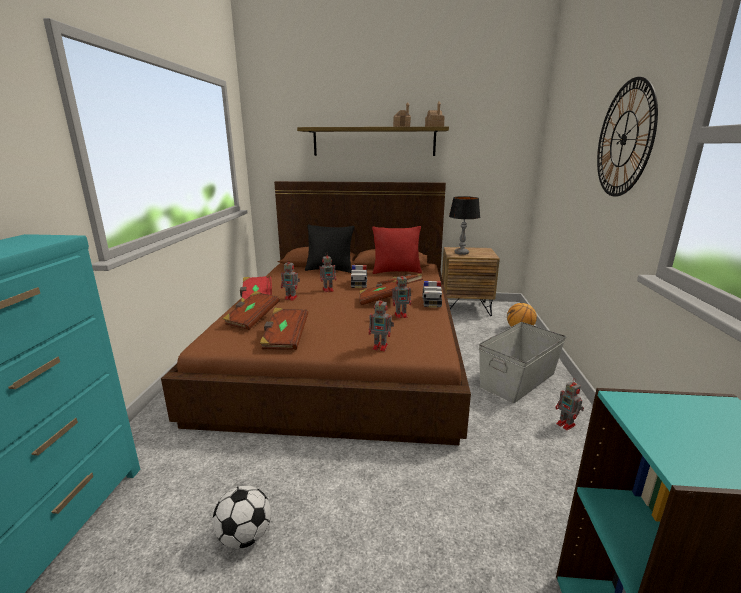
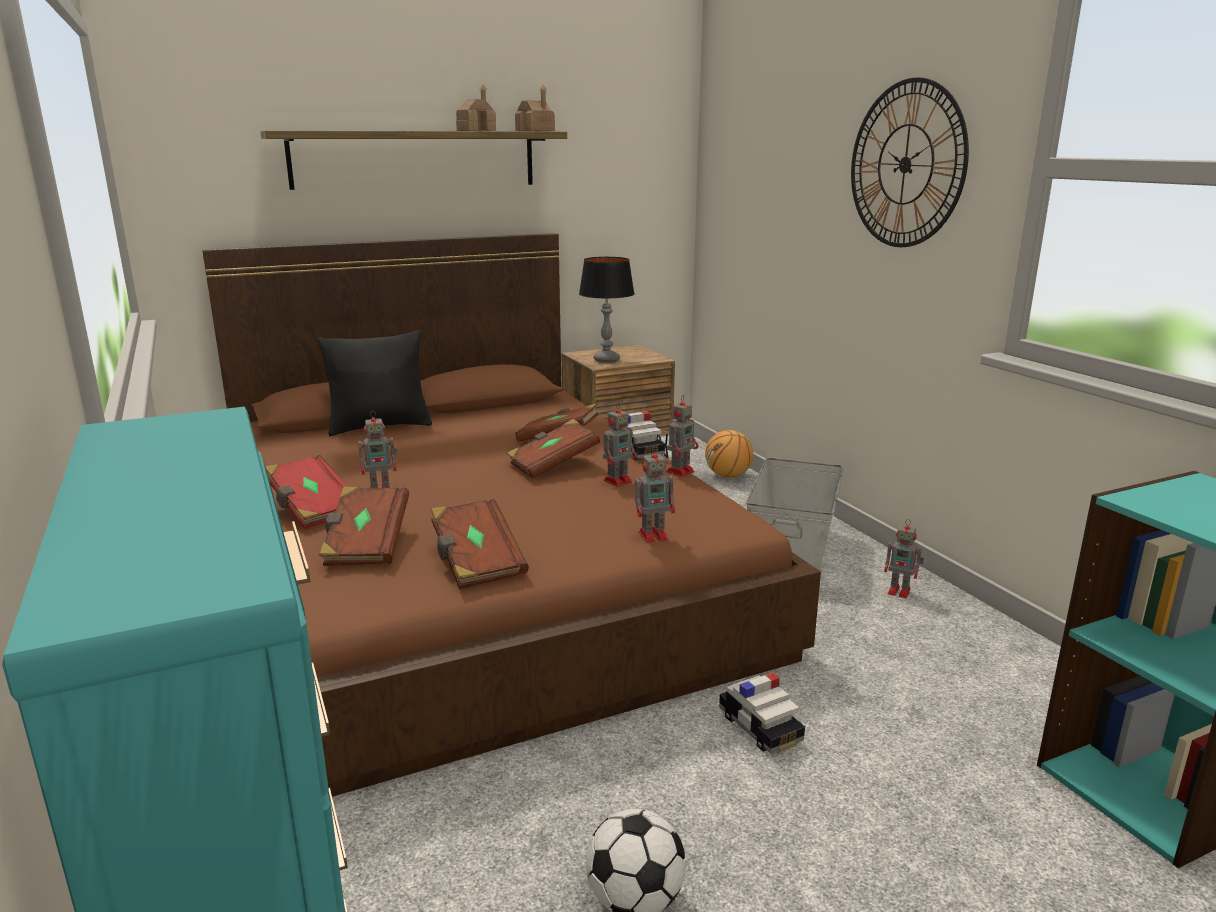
camera: 30 degrees left, 0 degrees up
toy robot [320,252,336,292] -> toy robot moved to [666,395,698,477]
toy car [351,265,367,288] -> toy car moved to [719,673,805,753]
red pillow [372,226,422,274] -> none

